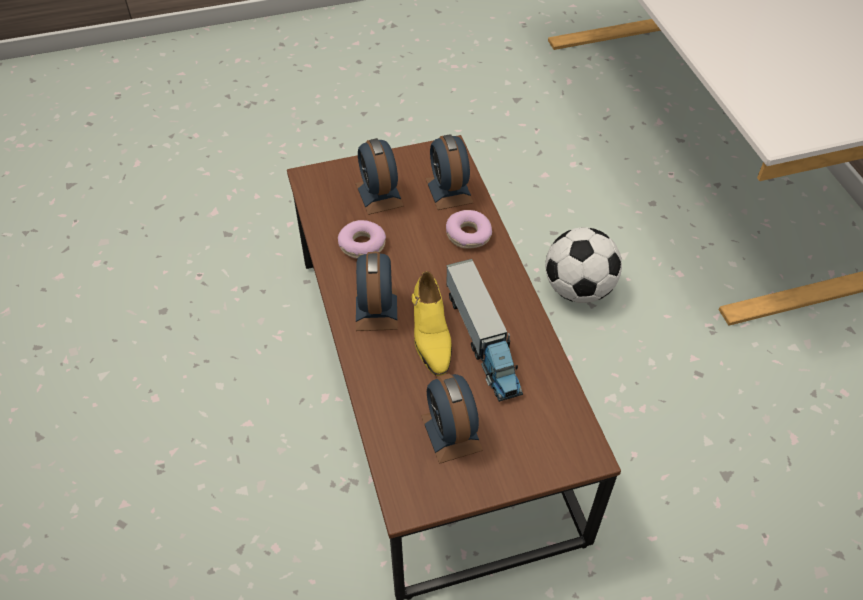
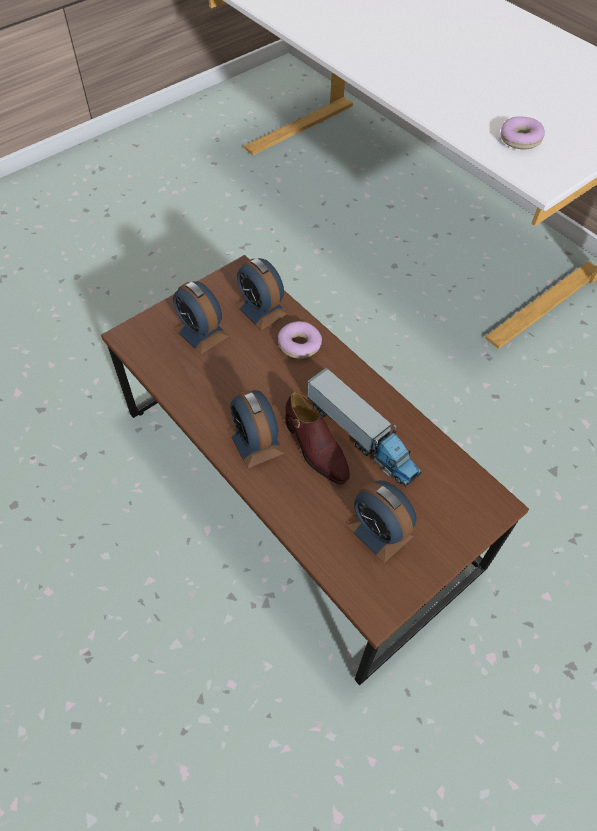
camera: 25 degrees left, 5 degrees up
donut [338,220,386,259] -> donut moved to [501,116,545,150]
yellow shoe [411,271,452,376] -> brown shoe [285,392,350,484]
football [545,227,622,303] -> none

